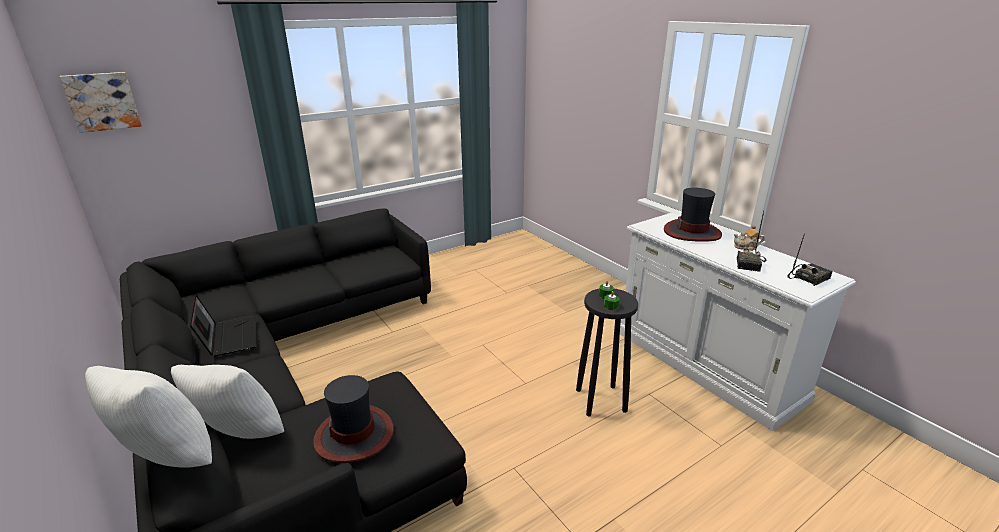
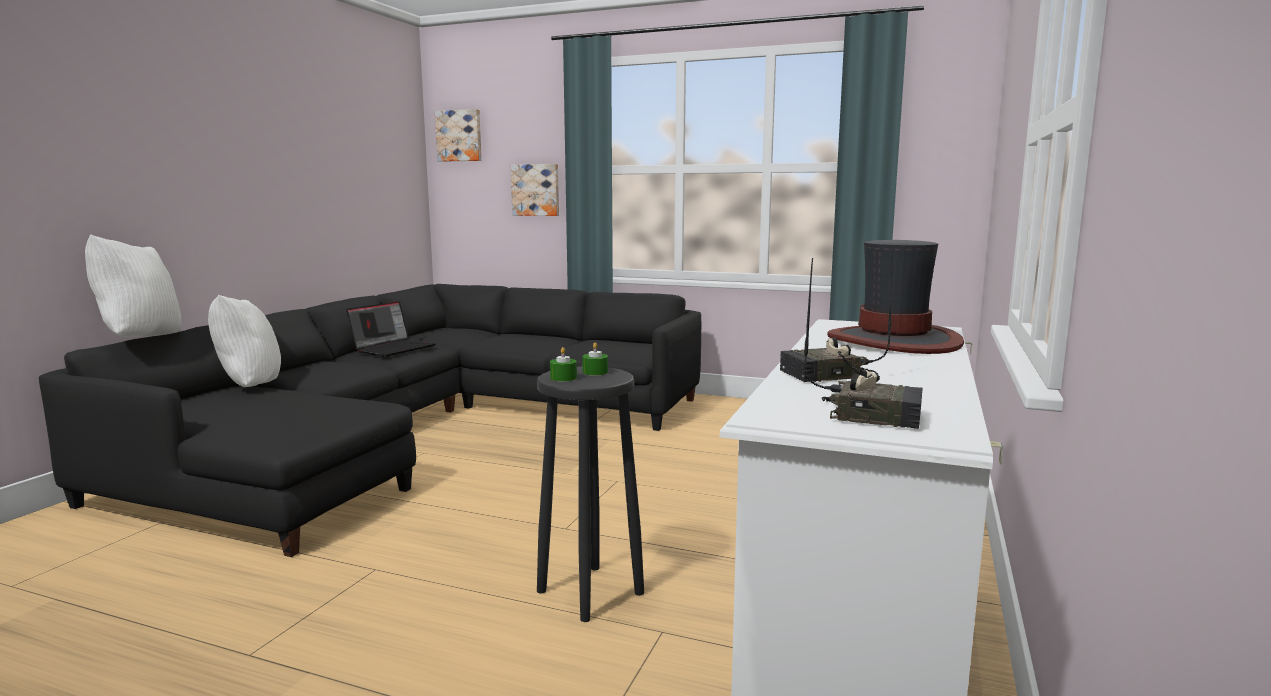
camera: 55 degrees right, 15 degrees down
hat [313,375,394,463] -> none
teapot [734,225,765,251] -> none
none -> picture [511,164,559,216]

